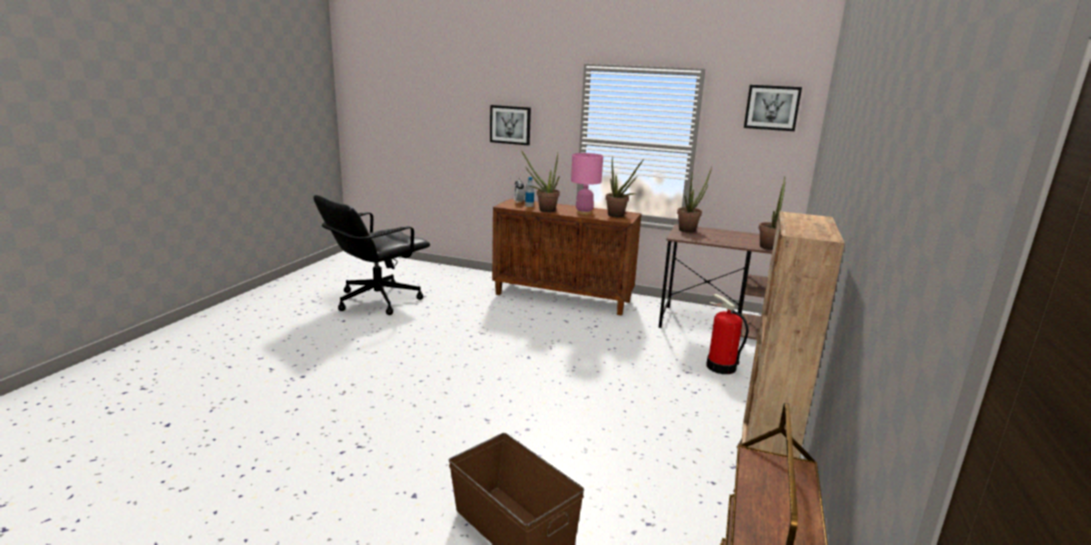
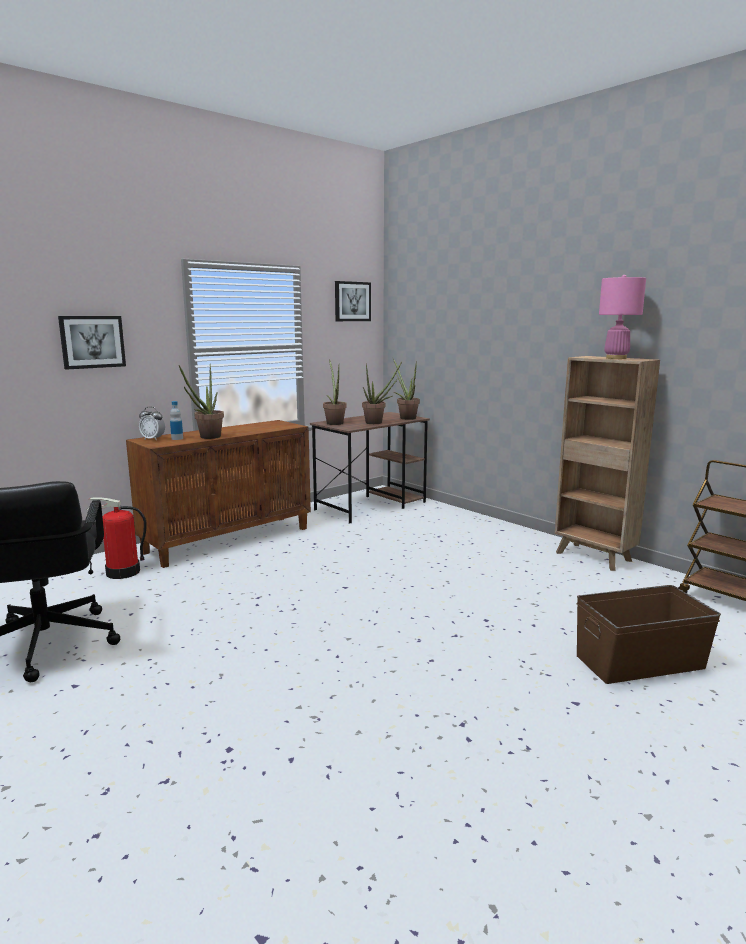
camera: 60 degrees left, 5 degrees down
pink table lamp [571,153,603,215] -> pink table lamp moved to [599,275,646,359]
potted plant [606,157,644,217] -> potted plant moved to [362,361,402,424]
fire extinguisher [706,294,748,374] -> fire extinguisher moved to [87,497,147,579]

